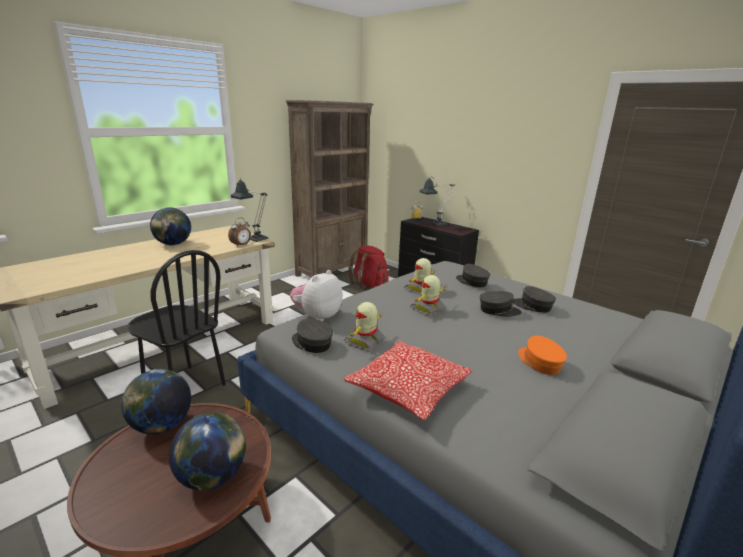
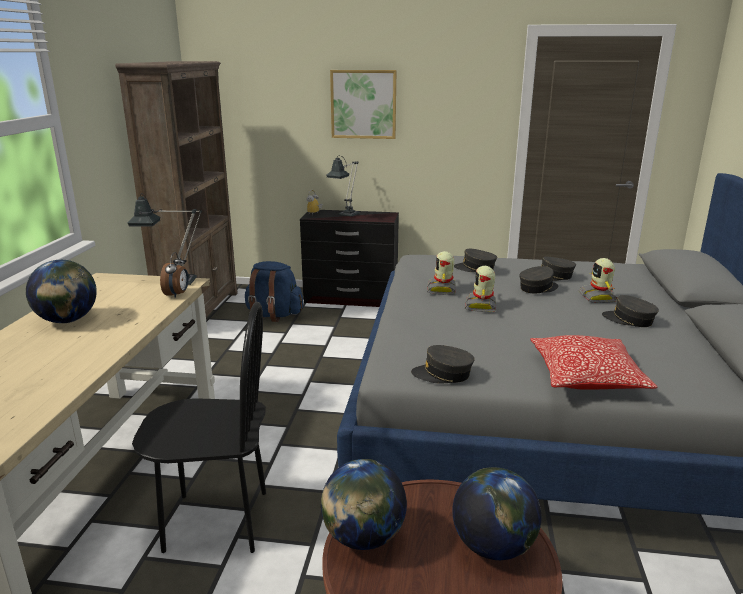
camera: 35 degrees left, 0 degrees up
plush toy [290,270,343,321] -> none
toy robot [344,302,385,351] -> toy robot moved to [579,258,617,303]
red backpack [349,246,388,289] -> blue backpack [244,261,303,322]
orange cap [518,336,567,375] -> grey cap [602,295,659,327]
none -> picture [330,70,396,139]

